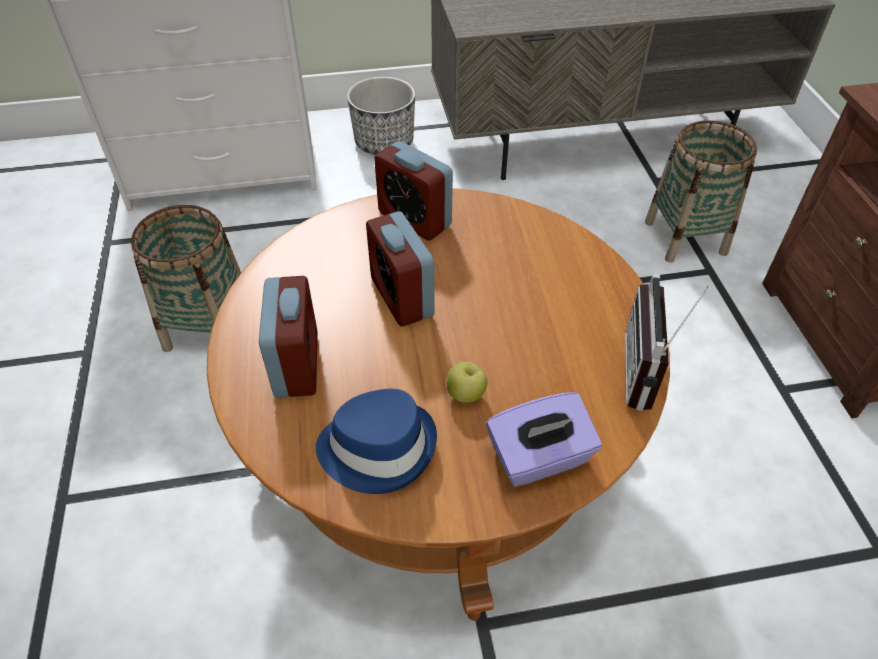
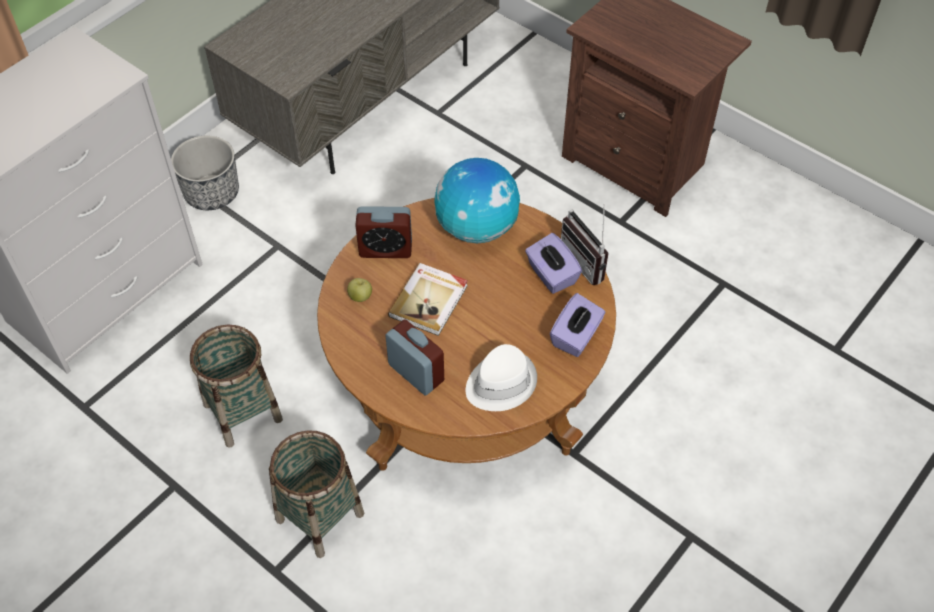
camera: 40 degrees left, 5 degrees up
blue hat [316,389,437,494] -> white hat [466,344,537,411]
alarm clock [366,211,435,327] -> book [388,263,468,336]
apple [446,362,487,403] -> apple moved to [347,278,372,302]
basket [645,120,757,263] -> basket moved to [269,430,364,558]
none -> globe [434,158,520,243]
none -> purple tissue box [525,233,582,294]

